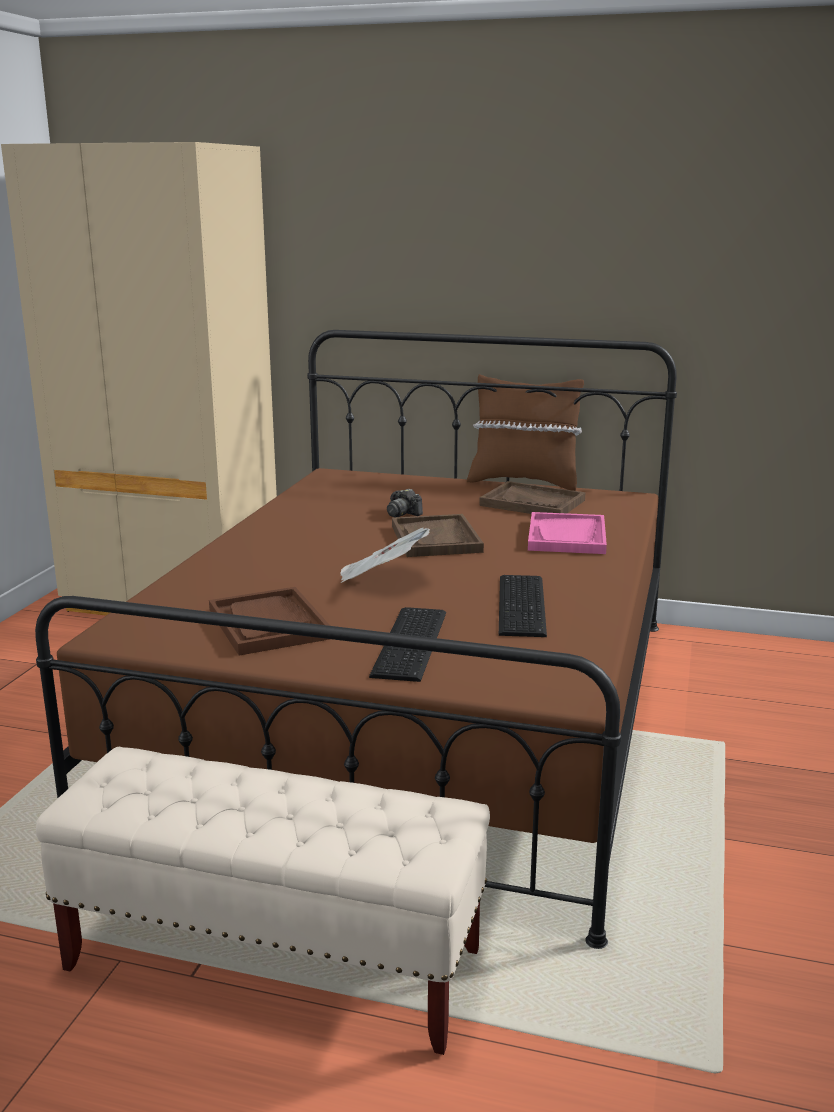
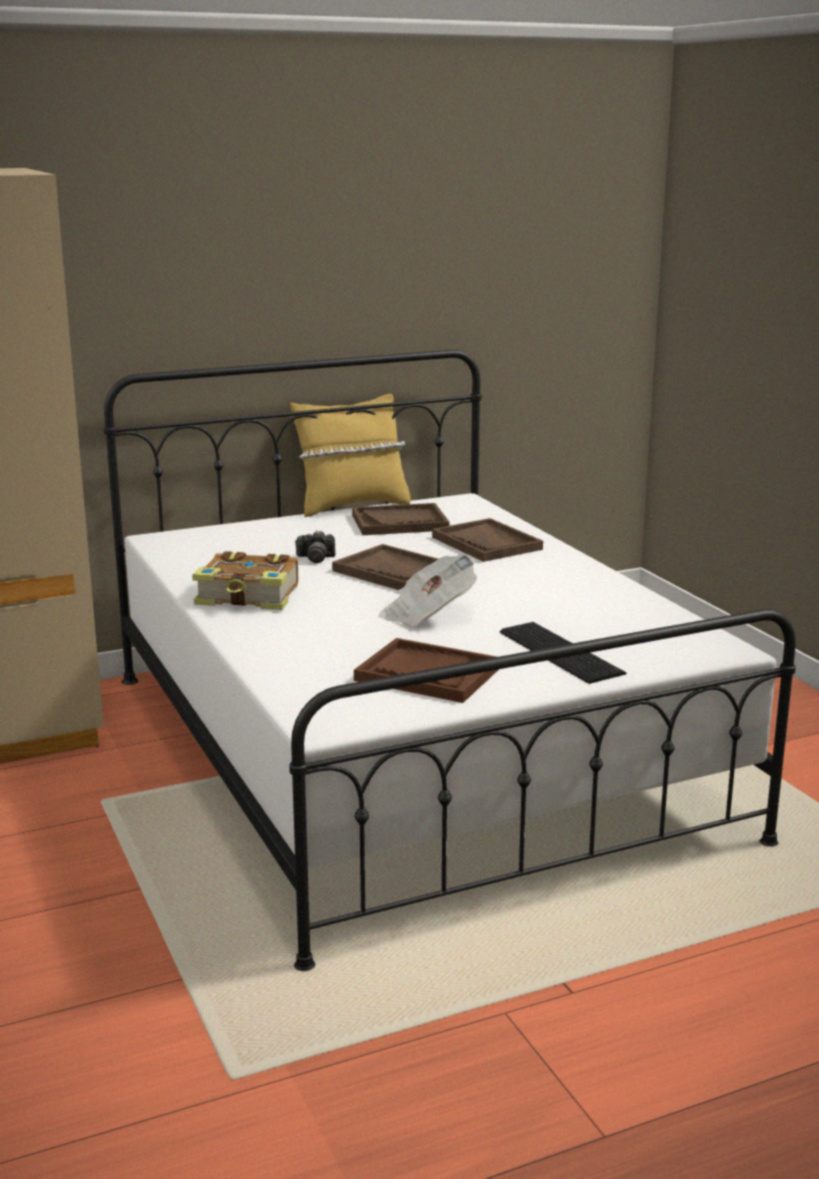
camera: 40 degrees left, 0 degrees up
brown bed [35,330,677,949] -> white bed [104,350,796,971]
beige bench [36,747,490,1055] -> none
brown pillow [467,374,584,491] -> yellow pillow [290,394,410,517]
keyboard [499,575,547,637] -> none
pink tray [528,512,607,554] -> brown tray [432,518,543,562]
none -> book [192,551,298,610]

